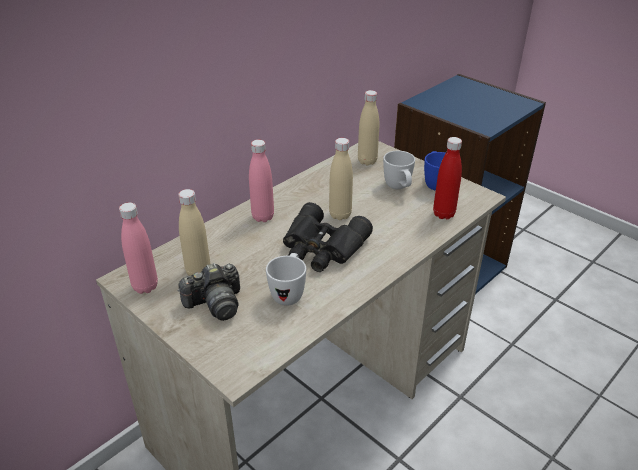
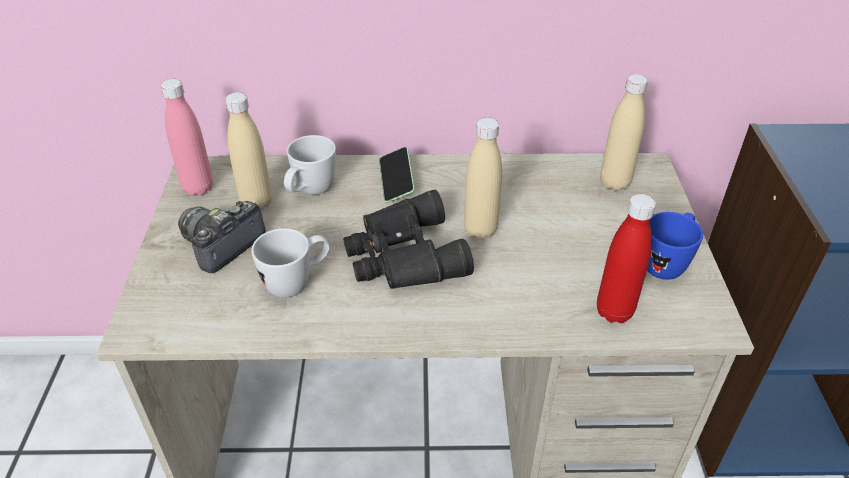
camera: 45 degrees right, 5 degrees up
camera [178,263,240,321] -> camera turned 105 degrees clockwise [178,201,266,273]
pink bottle [249,140,274,222] -> phone [379,147,415,203]
white mug [383,151,415,189] -> white mug moved to [284,135,336,195]

